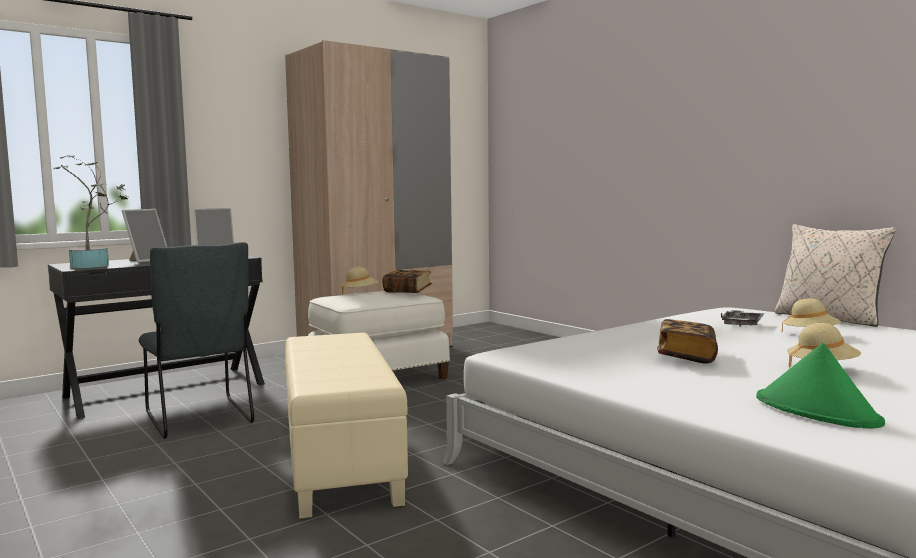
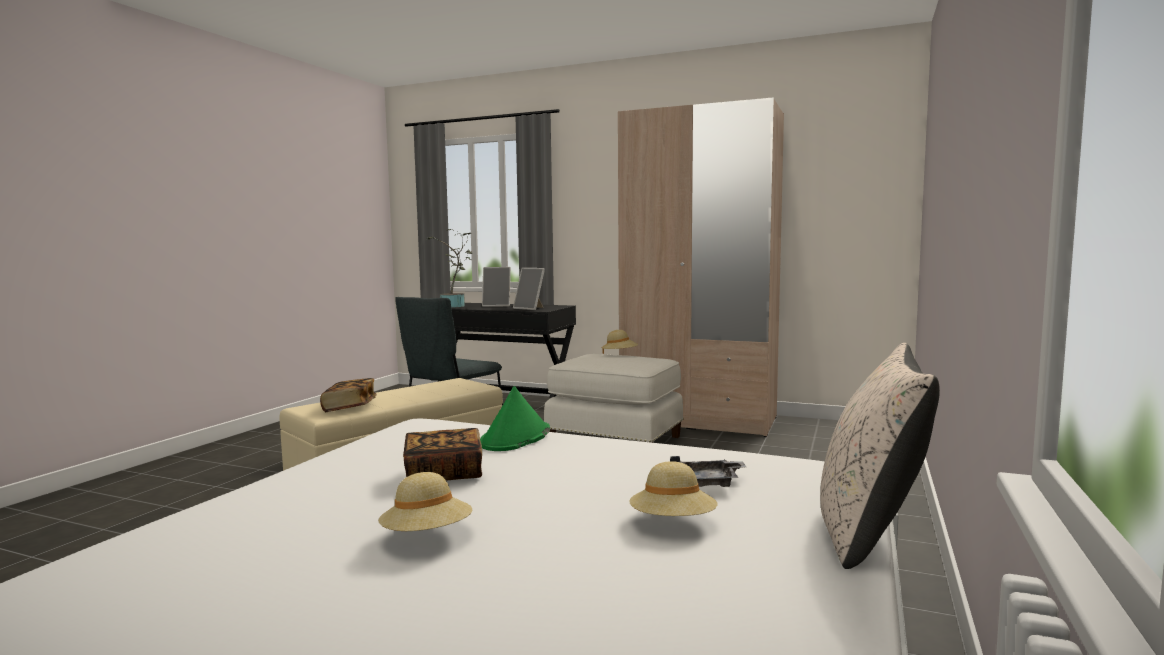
camera: 60 degrees right, 0 degrees up
book [382,270,432,293] -> book moved to [320,378,376,412]
green hat [756,343,885,428] -> green hat moved to [480,386,550,451]

